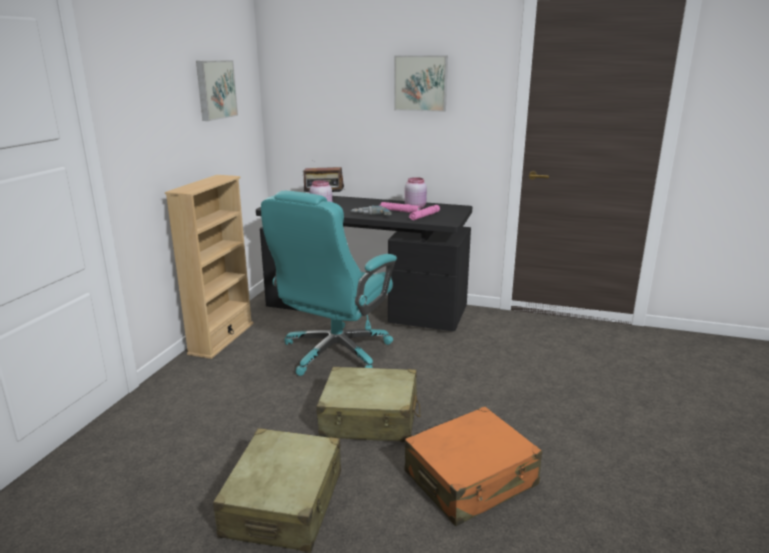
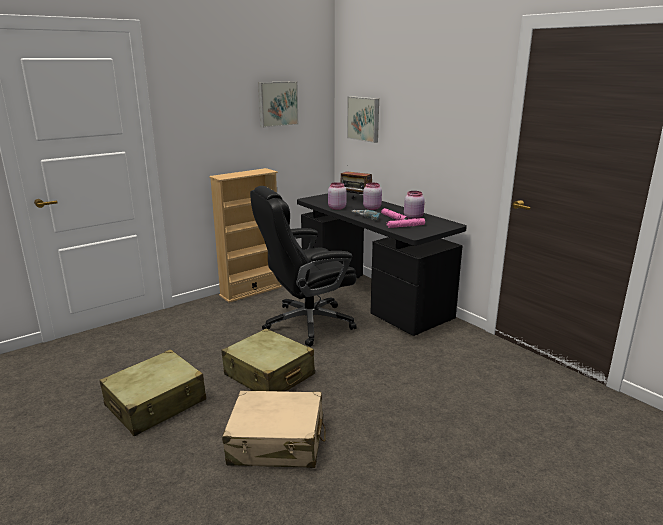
camera: 35 degrees right, 0 degrees up
turquoise office chair [261,191,397,376] -> black office chair [250,186,357,347]
picture [394,55,448,112] -> picture moved to [347,96,379,143]
orange suitcase [405,406,542,526] -> beige suitcase [222,391,325,468]
none -> pink jar [363,183,382,210]

